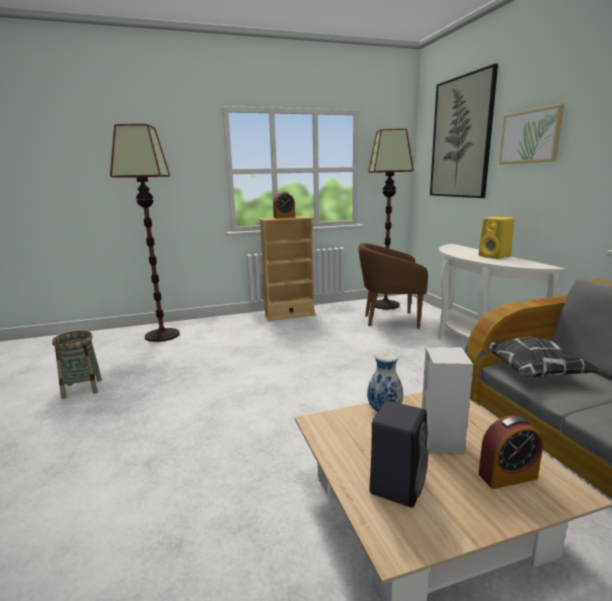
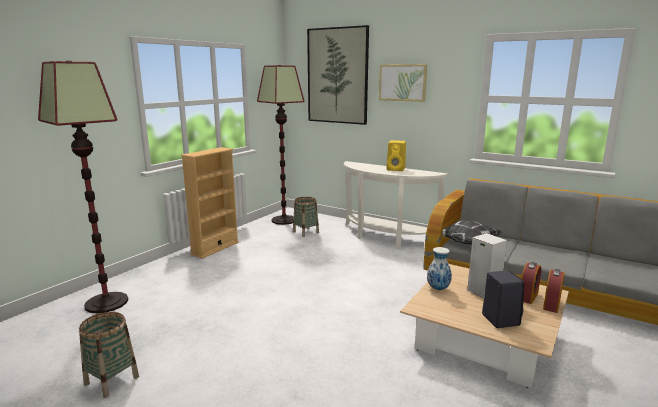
camera: 40 degrees left, 0 degrees up
alarm clock [273,192,295,219] -> alarm clock moved to [543,269,565,313]
brown armchair [358,243,428,329] -> basket [293,197,319,237]

